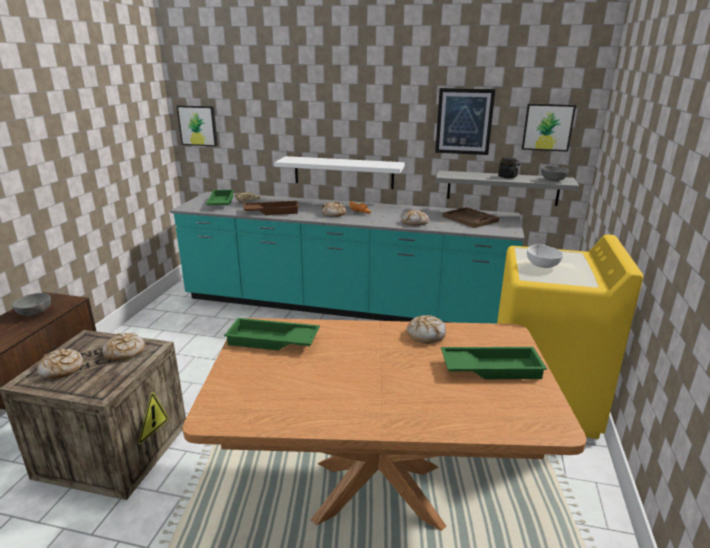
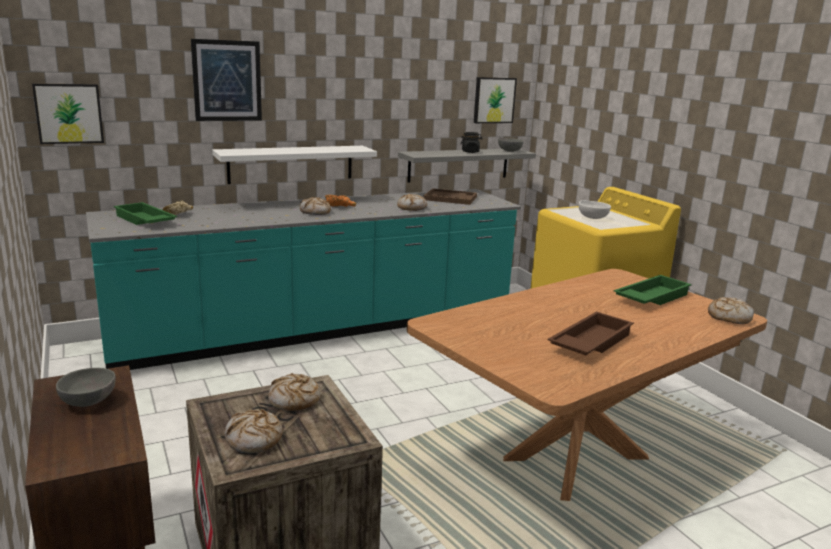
camera: 40 degrees left, 5 degrees down
green tray [224,318,320,350] -> none
brown tray [243,201,299,215] -> brown tray moved to [548,312,634,355]
bread [406,315,446,344] -> bread moved to [708,297,754,324]
picture [435,88,495,155] -> picture moved to [191,39,262,121]

